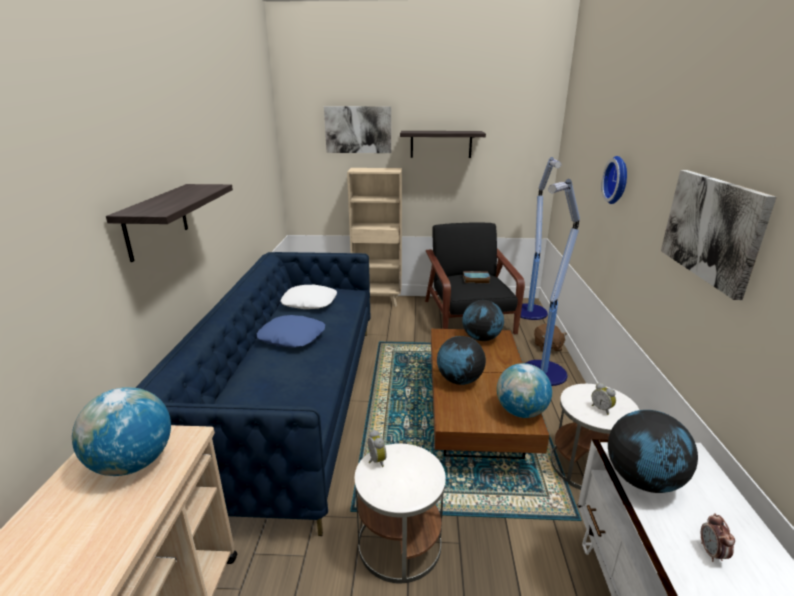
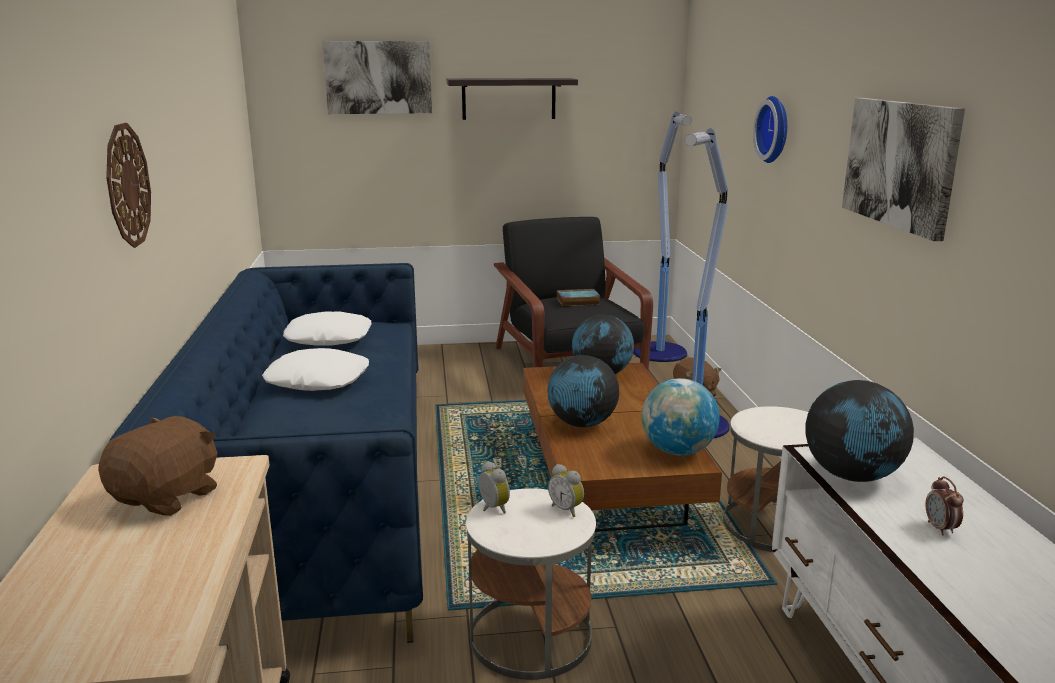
camera: 10 degrees left, 5 degrees down
globe [72,387,171,476] -> brown plush toy [98,416,218,516]
shelf [106,184,233,262] -> wall clock [106,123,151,248]
blue pillow [257,315,325,348] -> white pillow [262,348,369,391]
beige bookcase [347,168,402,307] -> none
alarm clock [592,383,616,415] -> alarm clock moved to [548,464,584,517]

